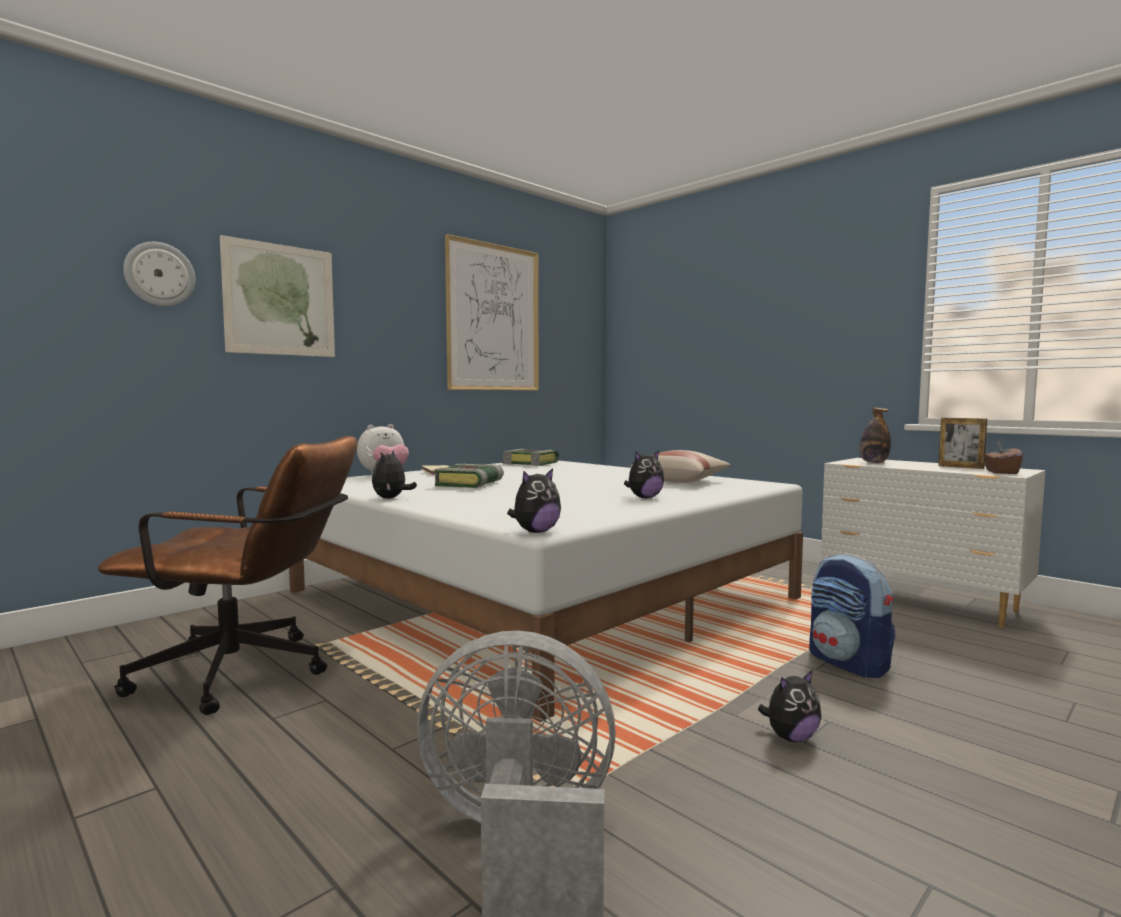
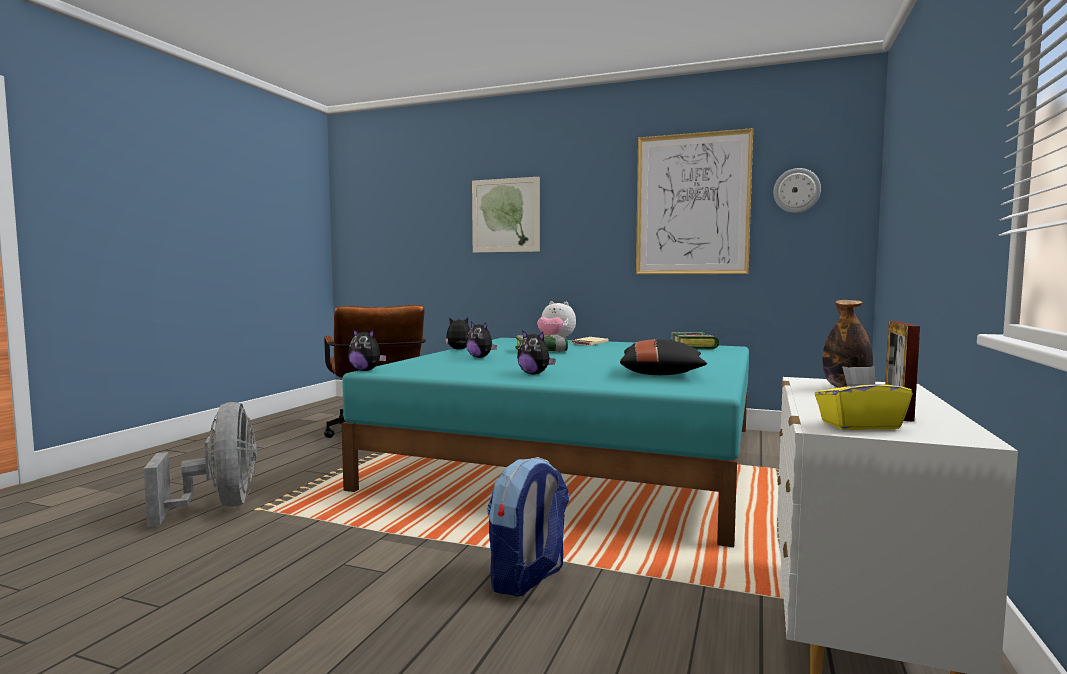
camera: 65 degrees right, 0 degrees up
wall clock [123,242,195,307] -> wall clock moved to [773,168,821,213]
white bed [289,461,803,722] -> turquoise bed [341,338,749,547]
beige pillow [631,450,731,483] -> black pillow [620,339,707,375]
plush toy [758,671,821,742] -> plush toy moved to [466,322,497,358]
brown tissue box [983,441,1023,474] -> yellow tissue box [815,366,913,430]

